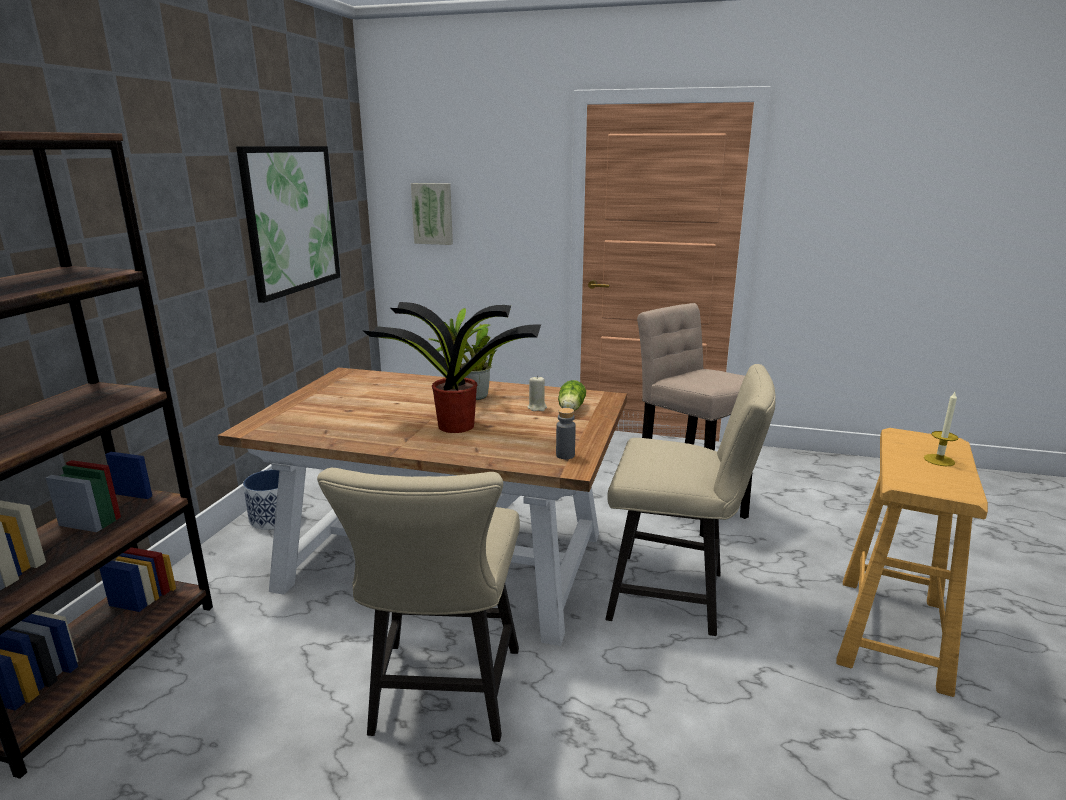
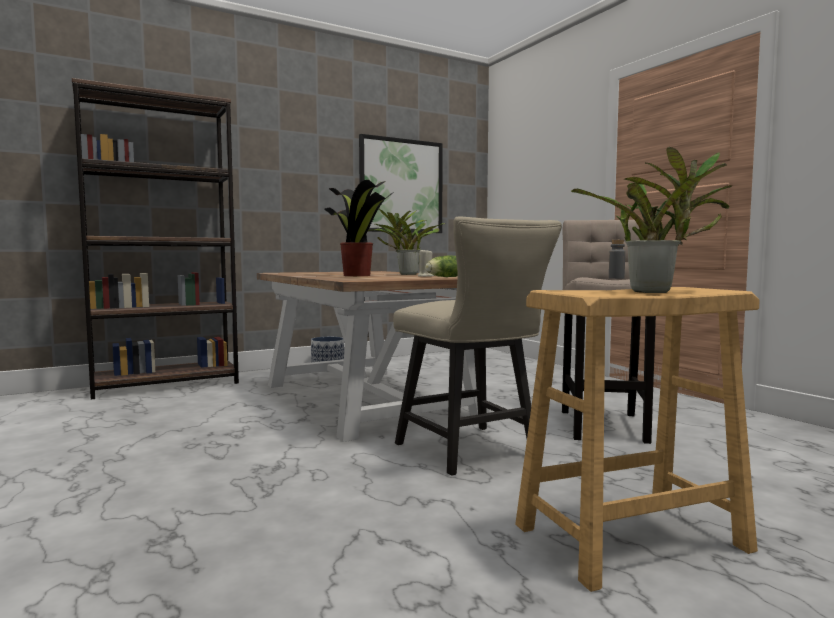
camera: 45 degrees right, 15 degrees down
beige chair [317,468,520,742] -> none
picture [411,183,453,245] -> none
grey bottle [556,408,576,459] -> grey bottle moved to [609,239,625,279]
candle [924,392,959,466] -> potted plant [571,147,732,293]

